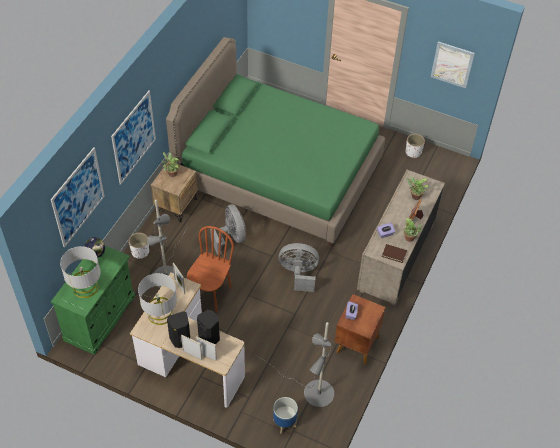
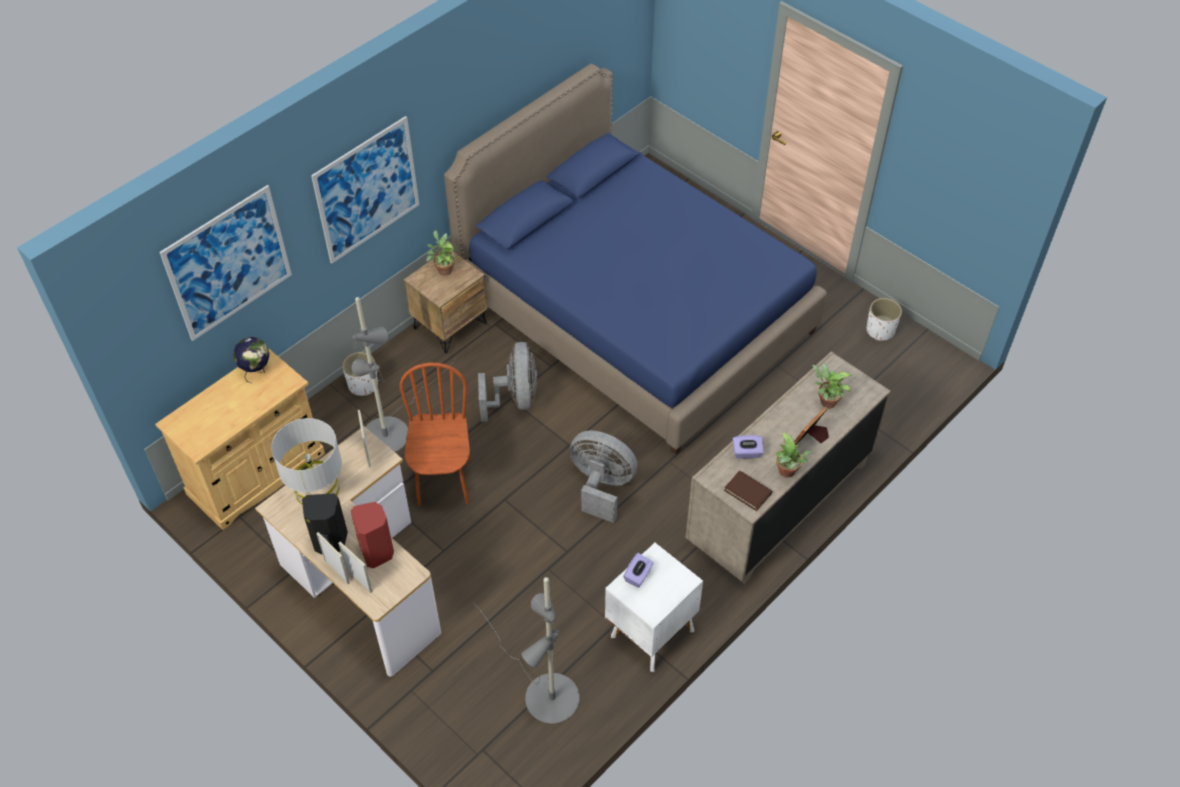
camera: 20 degrees right, 0 degrees up
green cabinet [51,246,135,355] -> beige cabinet [155,348,325,530]
grey table lamp [60,246,100,298] -> none
green bed [166,37,385,247] -> blue bed [444,64,827,455]
brown chair [187,226,234,312] -> brown chair turned 45 degrees counterclockwise [400,362,471,506]
black speaker [197,310,220,344] -> red speaker [351,502,394,569]
planter [273,397,298,434] -> none
brown nightstand [335,294,386,365] -> white nightstand [605,543,703,672]
picture [431,41,475,88] -> none

